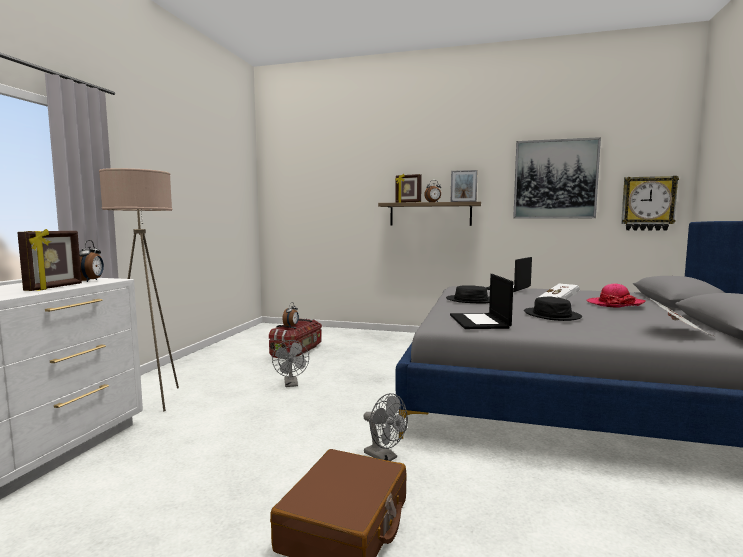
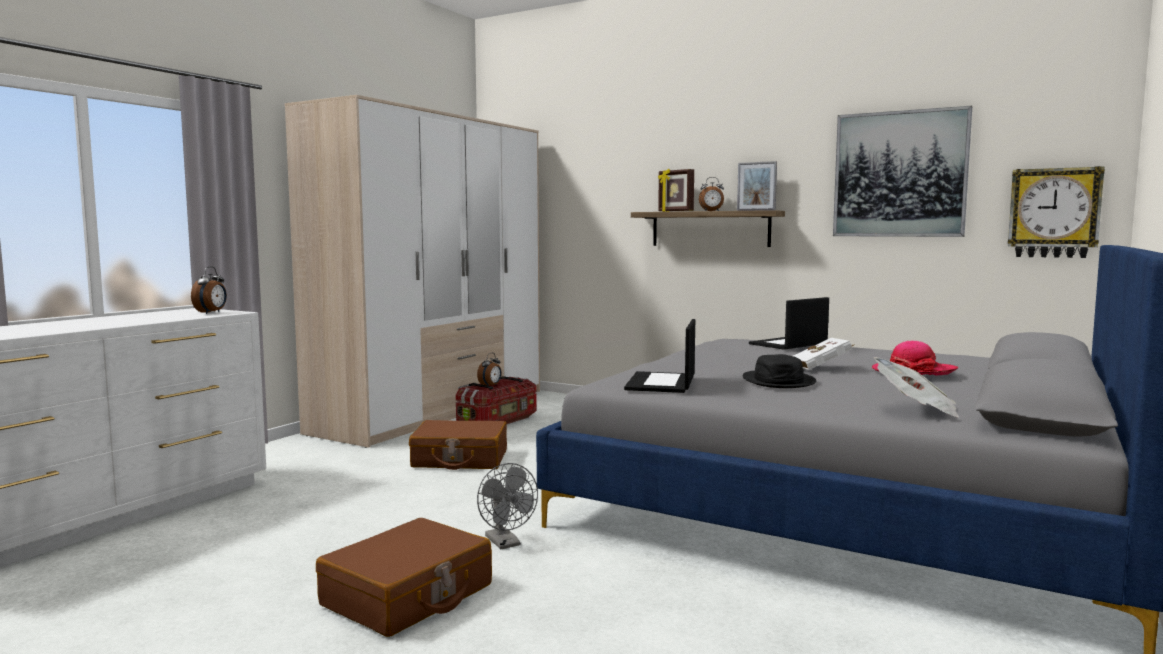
camera: 15 degrees right, 0 degrees up
picture frame [17,229,82,291] -> none
beige floor lamp [99,168,179,411] -> none
grey fan [272,340,309,387] -> brown suitcase [409,420,507,470]
black hat [446,285,490,304] -> none
none -> wardrobe [285,95,540,448]

